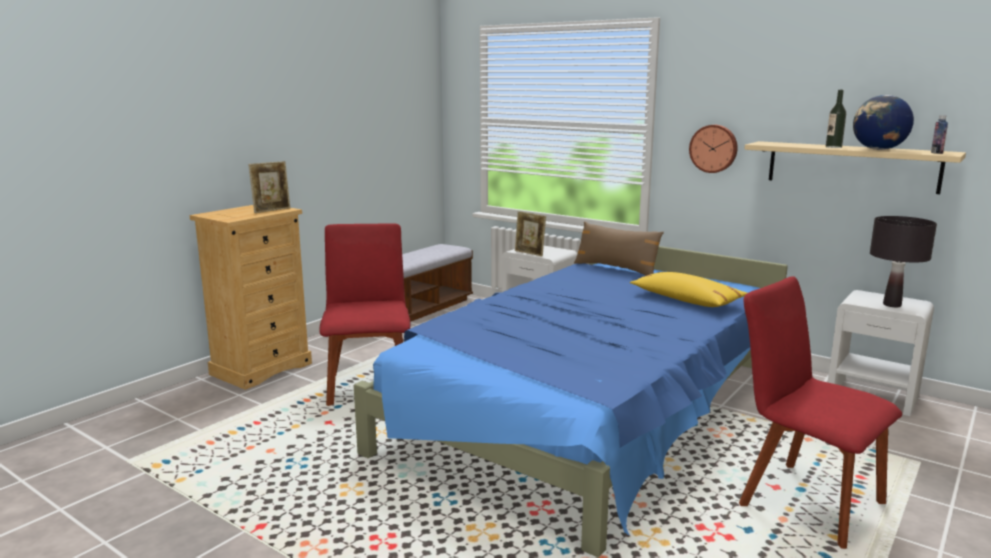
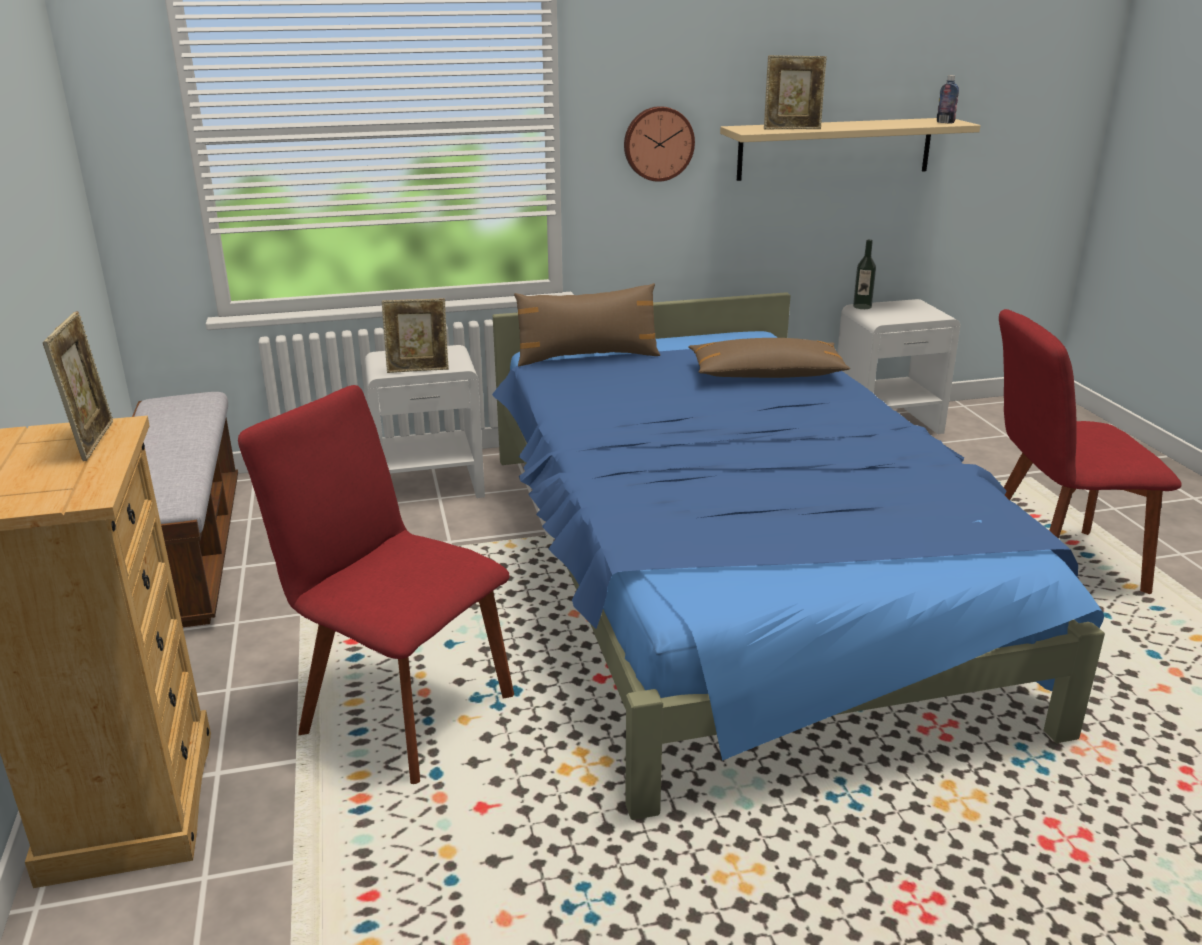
camera: 50 degrees left, 10 degrees up
yellow pillow [630,272,747,307] -> brown pillow [688,338,850,378]
bottle [826,90,846,148] -> bottle moved to [853,239,876,309]
globe [853,95,914,150] -> none
black table lamp [870,216,937,307] -> none
none -> picture frame [764,55,827,130]

